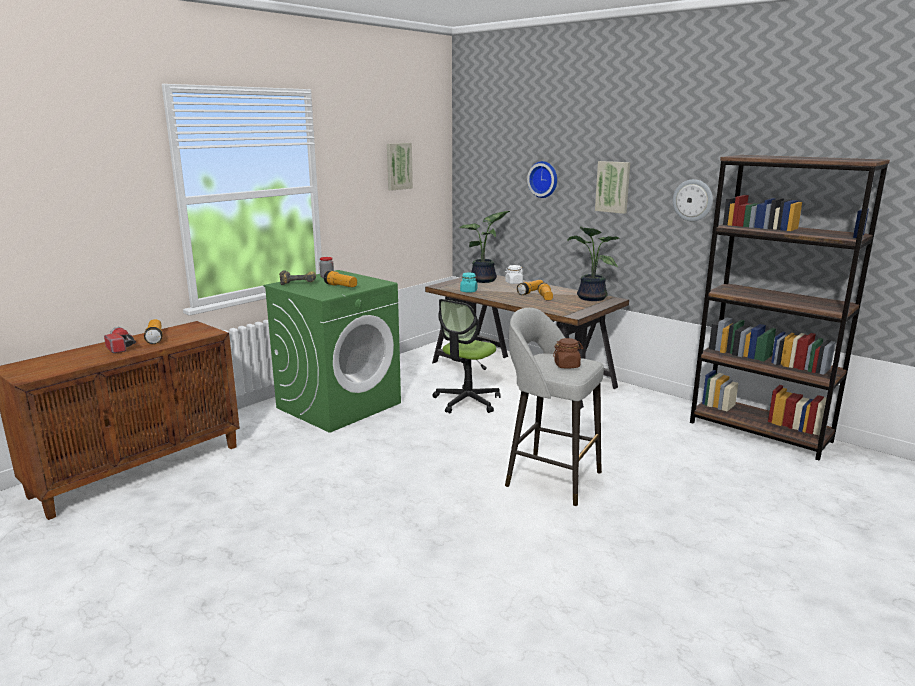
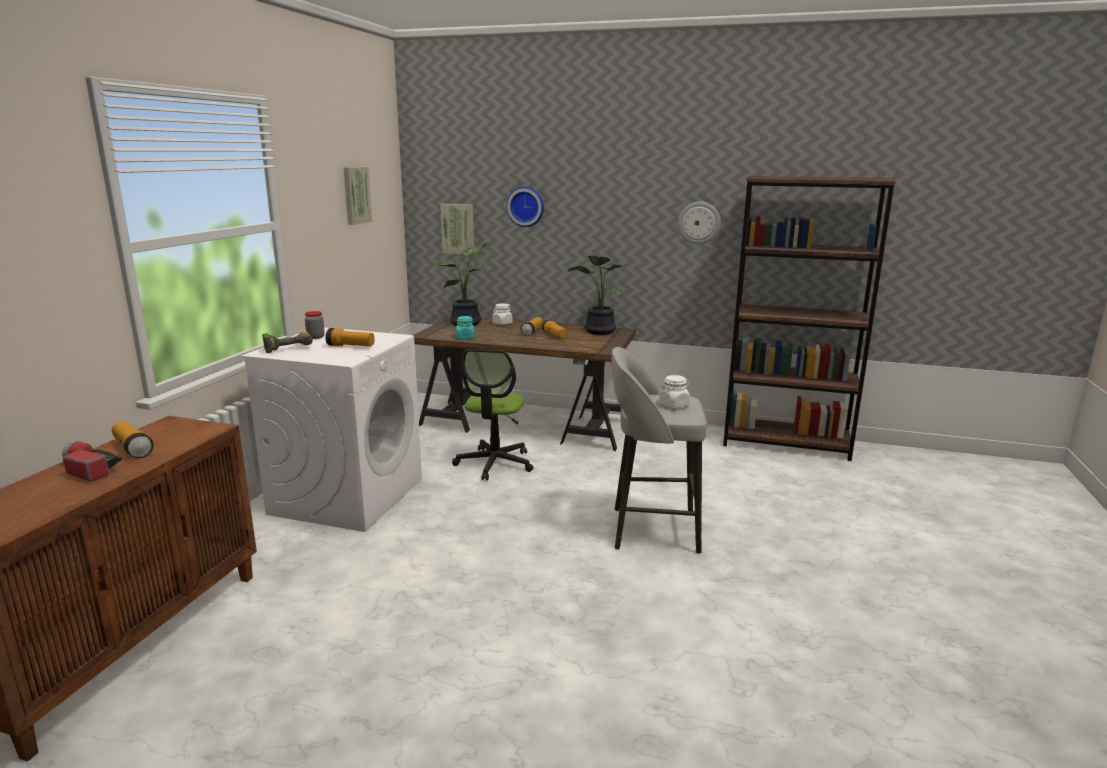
camera: 25 degrees left, 0 degrees up
green washing machine [263,270,401,433] -> white washing machine [241,328,422,532]
brown jar [553,338,583,368] -> white jar [659,375,690,409]
picture [595,161,630,214] -> picture moved to [440,204,474,254]

